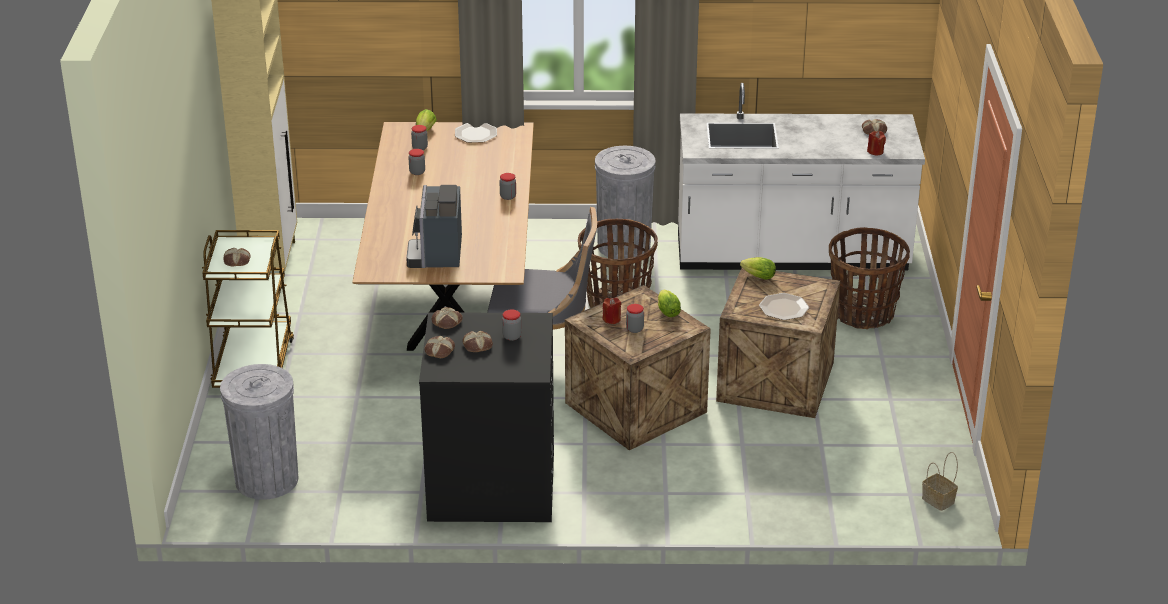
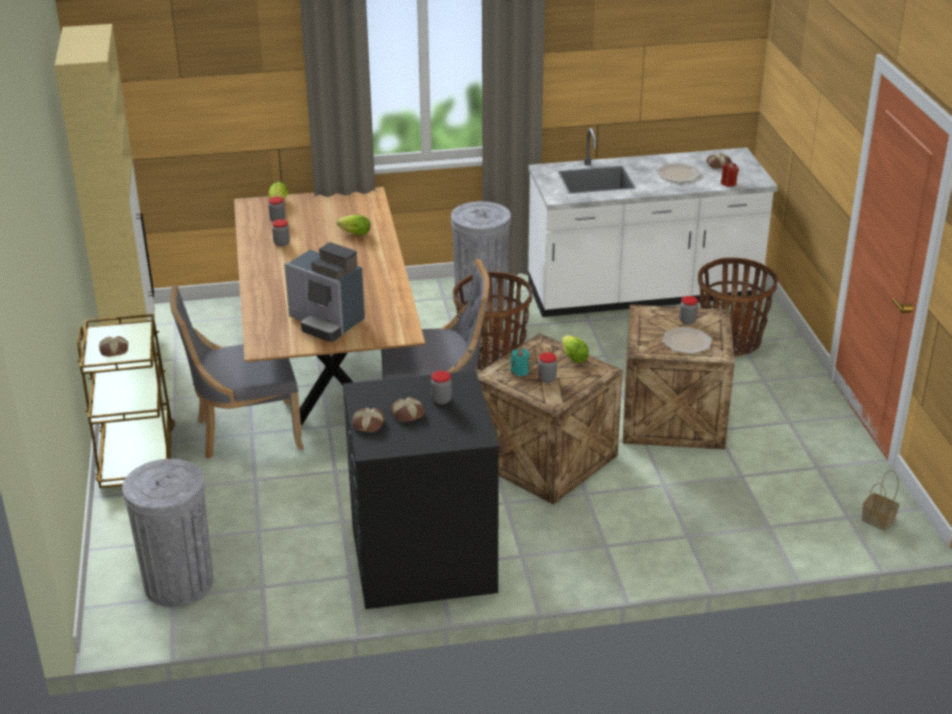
camera: 10 degrees left, 0 degrees up
coffee machine [406,185,462,268] -> coffee machine turned 45 degrees counterclockwise [284,242,365,342]
bread [432,307,463,329] -> none
plate [455,123,497,143] -> plate moved to [656,163,701,183]
jar [500,173,516,200] -> jar moved to [679,296,698,325]
red candle [602,298,621,324] -> turquoise candle [511,348,529,376]
lettuce [740,257,776,280] -> lettuce moved to [336,215,371,235]
none -> grey chair [170,284,304,459]

